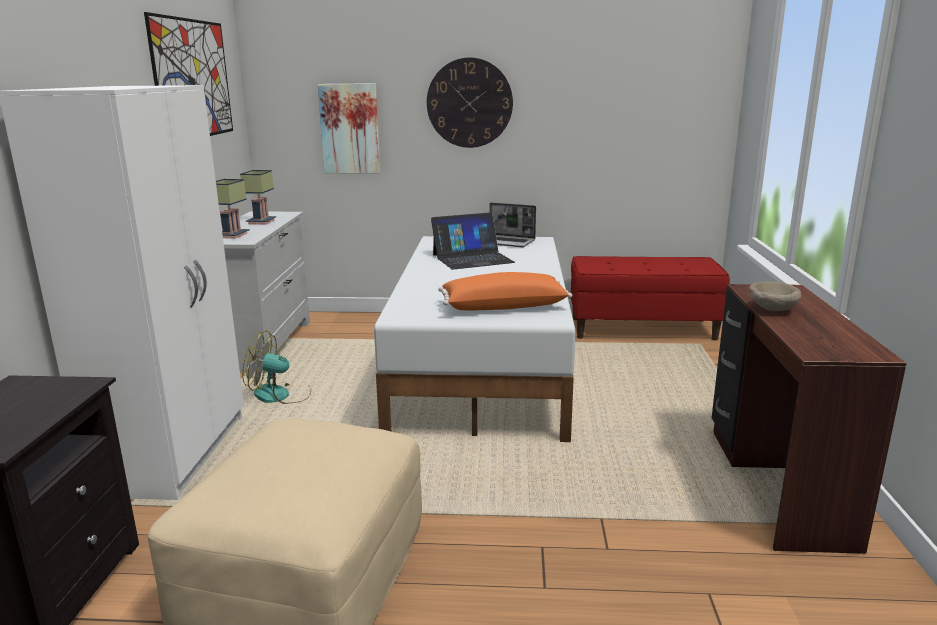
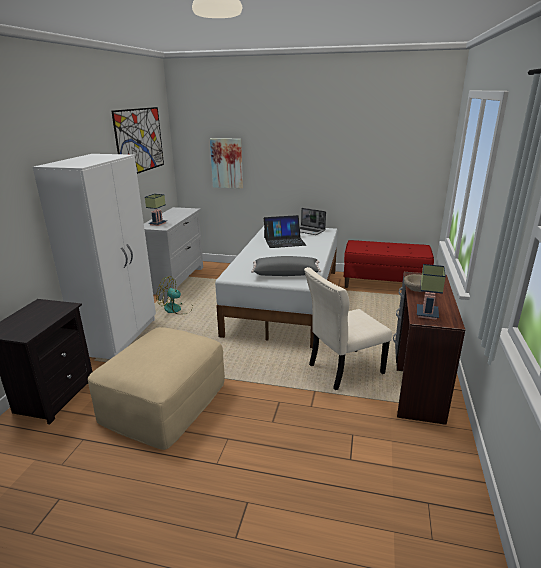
camera: 10 degrees right, 5 degrees up
table lamp [240,170,276,225] -> table lamp moved to [417,264,446,320]
wall clock [427,57,513,148] -> none
orange pillow [438,272,572,310] -> grey pillow [251,256,321,276]
none -> beige chair [304,267,392,390]

